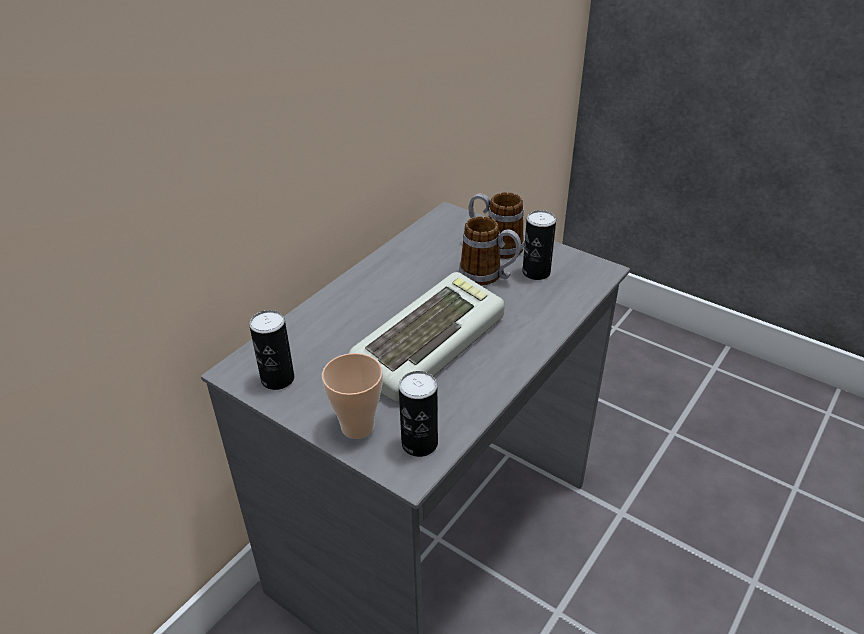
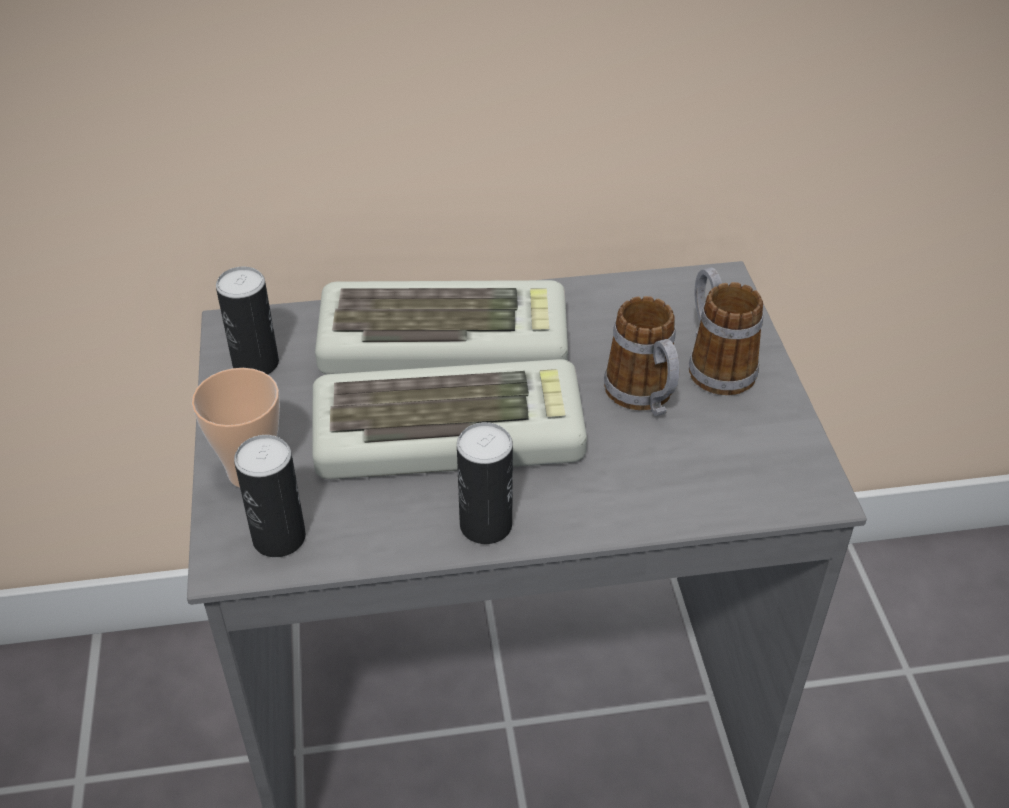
camera: 45 degrees right, 5 degrees up
can [522,210,556,280] -> can moved to [457,422,513,544]
none -> keyboard [315,280,568,375]

